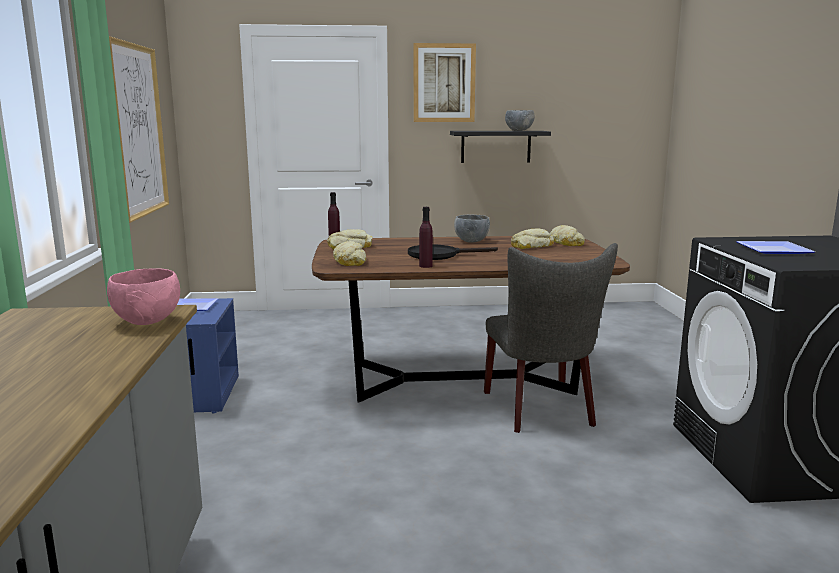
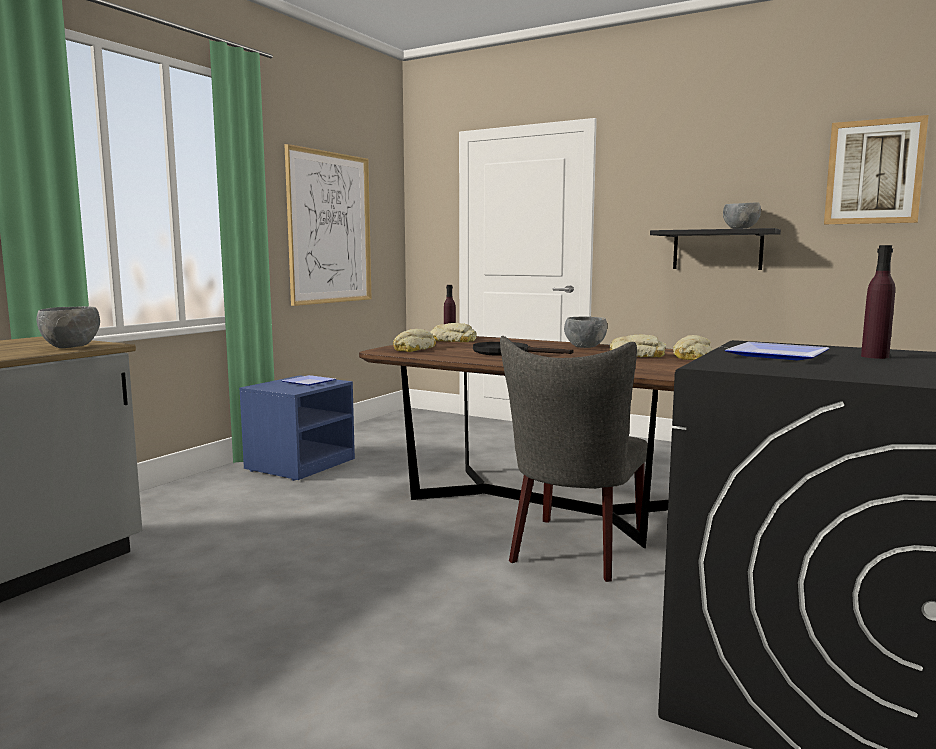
camera: 35 degrees right, 5 degrees down
pink bowl [107,269,180,325] -> grey bowl [37,306,100,348]
picture [413,43,476,122] -> picture moved to [824,115,929,224]
purple bottle [419,207,433,268] -> purple bottle moved to [861,245,895,359]

